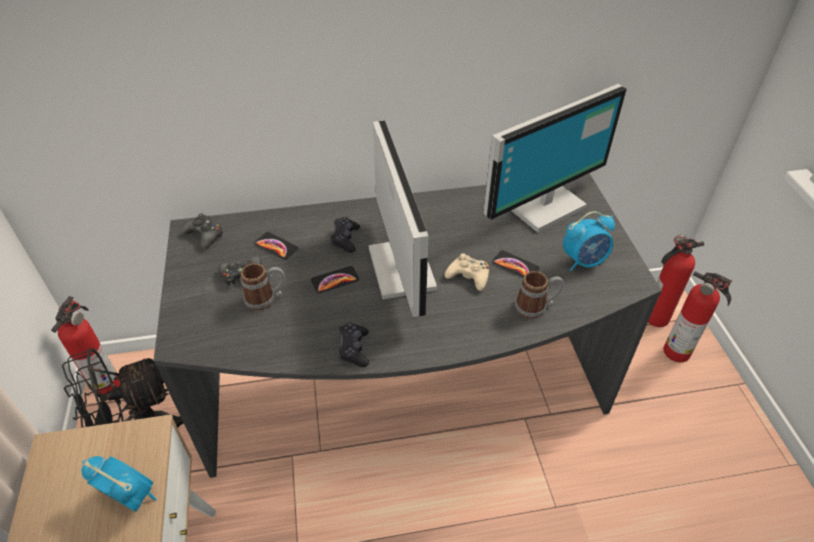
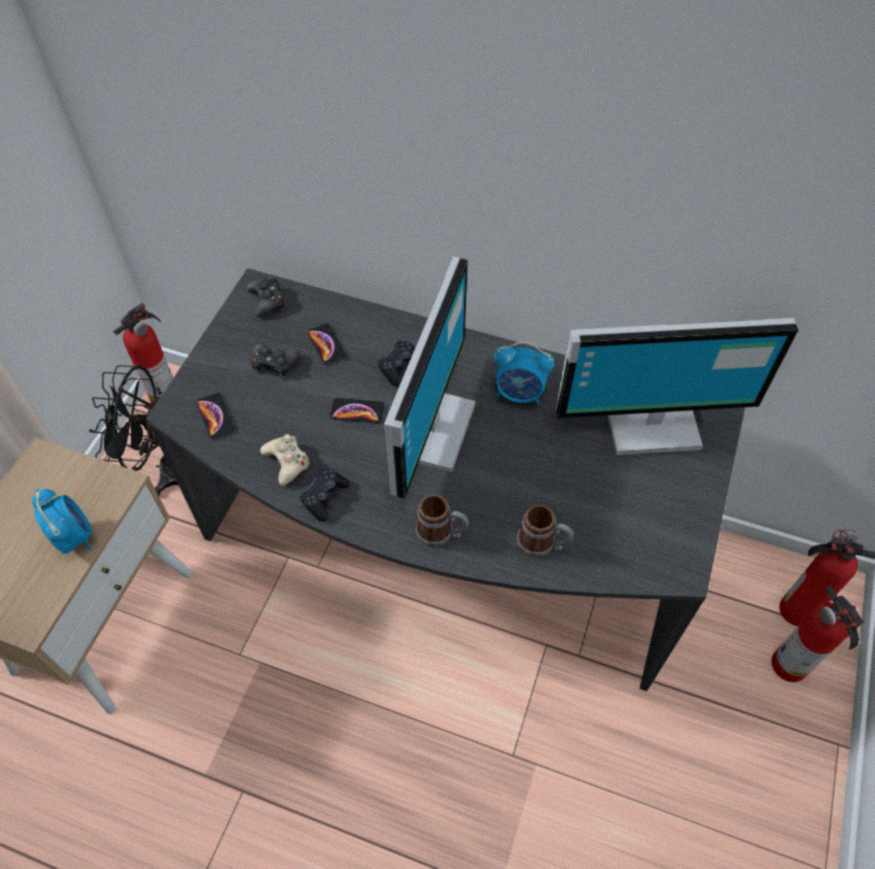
camera: 30 degrees right, 10 degrees up
mug [240,263,285,311] -> mug moved to [415,494,469,547]
beige game controller [445,253,489,291] -> beige game controller moved to [260,434,311,486]
phone [492,250,540,277] -> phone moved to [196,393,235,439]
alarm clock [563,211,615,271] -> alarm clock moved to [495,342,555,404]

